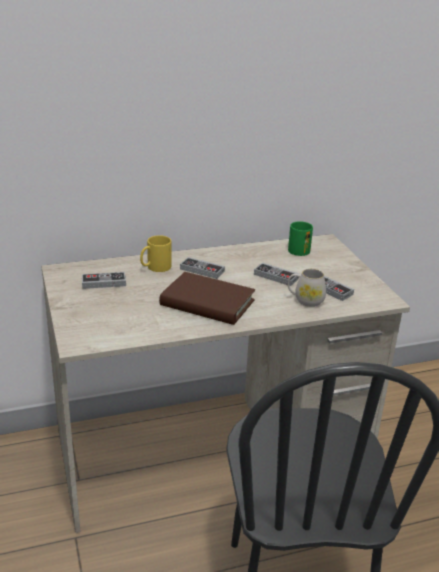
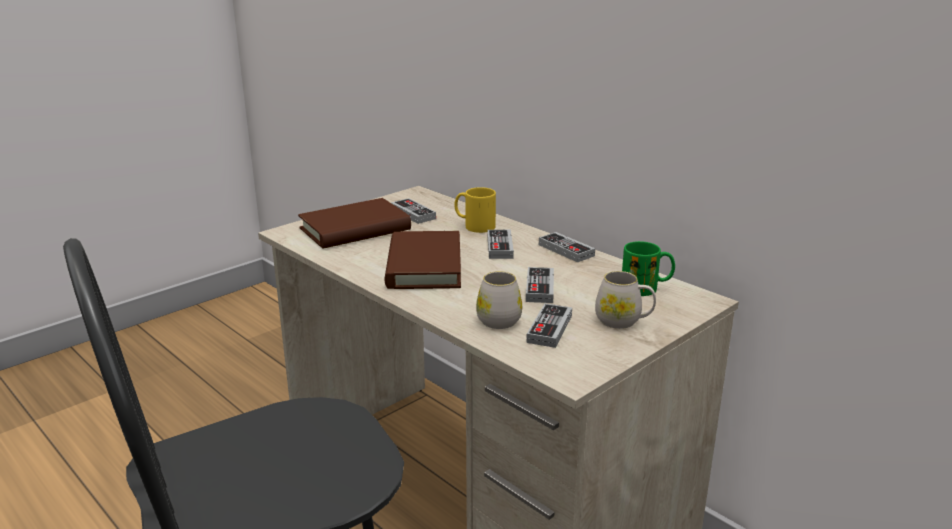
camera: 65 degrees right, 5 degrees down
none -> brown book [298,198,411,249]
none -> game controller [539,232,595,262]
none -> white mug [595,271,656,329]

